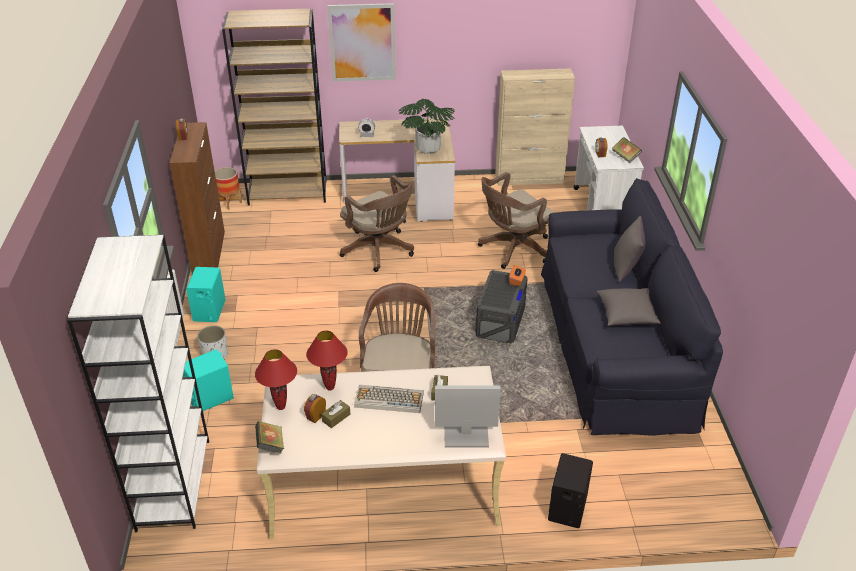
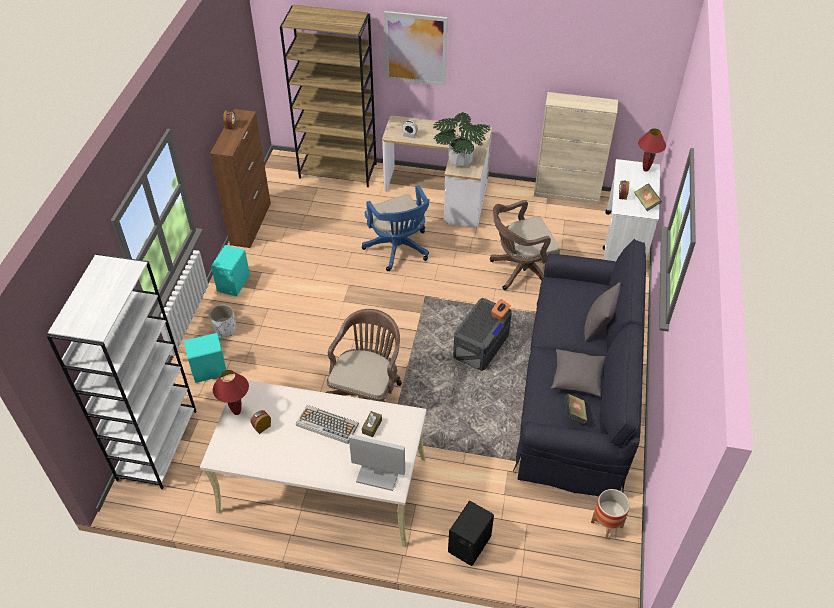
camera: 15 degrees right, 10 degrees up
planter [215,167,242,210] -> planter moved to [591,489,630,539]
book [255,421,284,454] -> book moved to [565,394,587,424]
red table lamp [306,331,348,391] -> red table lamp moved to [638,128,666,172]
brown tissue box [321,400,350,428] -> none
brown office chair [340,175,414,272] -> blue office chair [362,185,430,271]

